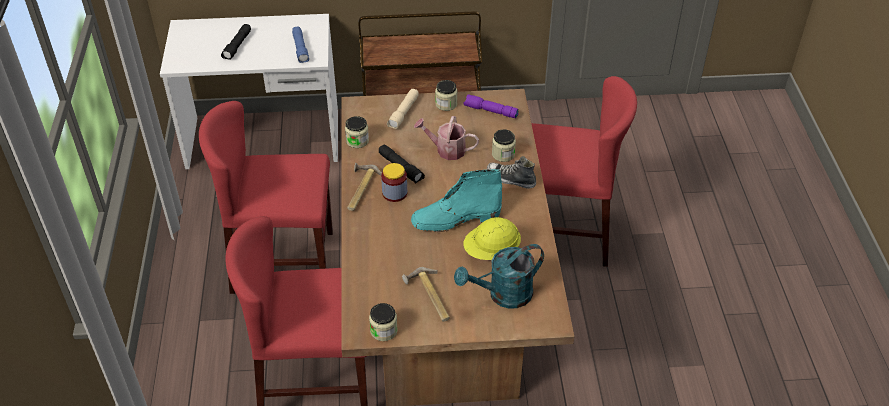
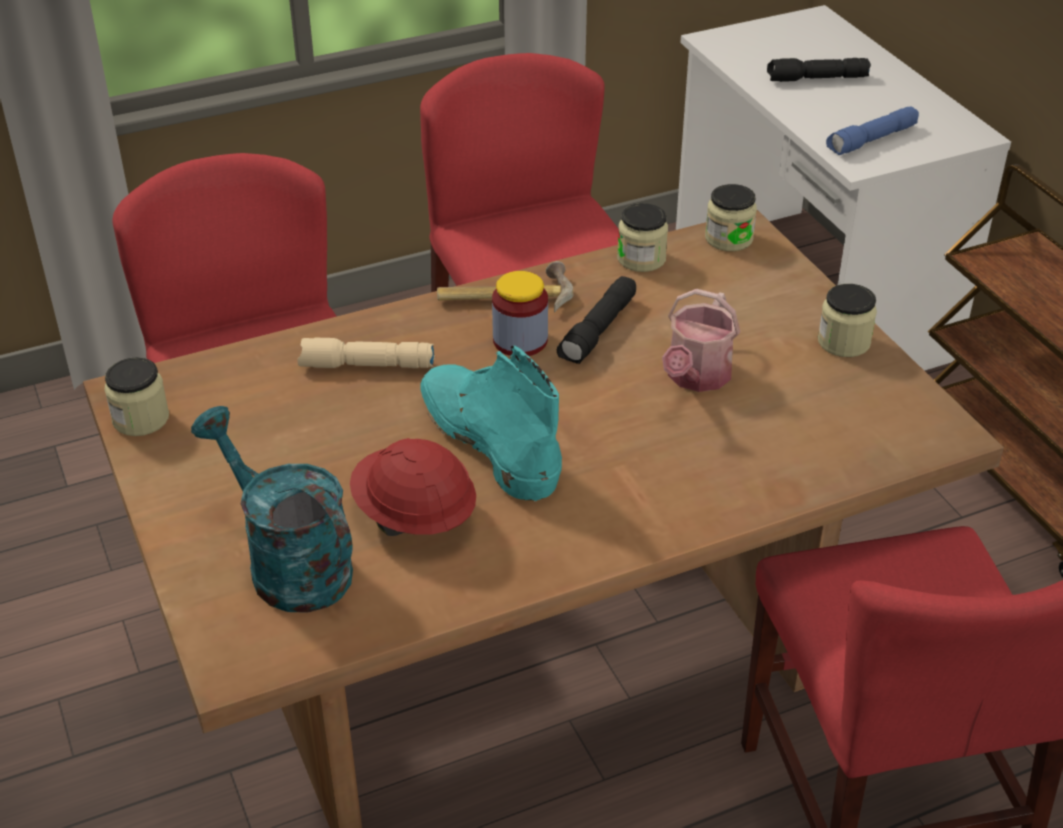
camera: 70 degrees right, 5 degrees down
beige flashlight [387,89,419,129] -> beige flashlight moved to [297,338,435,368]
hammer [402,267,450,322] -> none
watering can [414,116,479,160] -> watering can turned 150 degrees counterclockwise [662,289,740,392]
yellow hard hat [463,217,521,260] -> red hard hat [350,438,476,536]
purple flashlight [464,95,519,118] -> none
shoe [487,156,536,189] -> none
jar [492,129,516,162] -> jar moved to [705,184,757,251]

